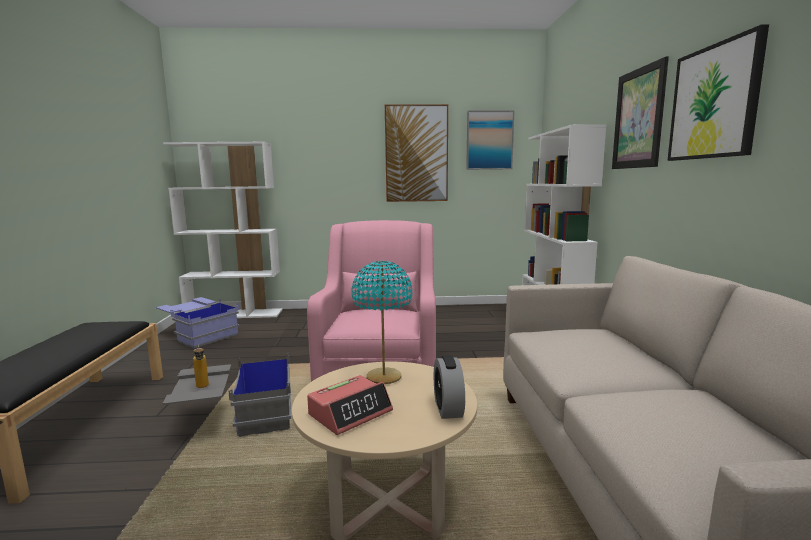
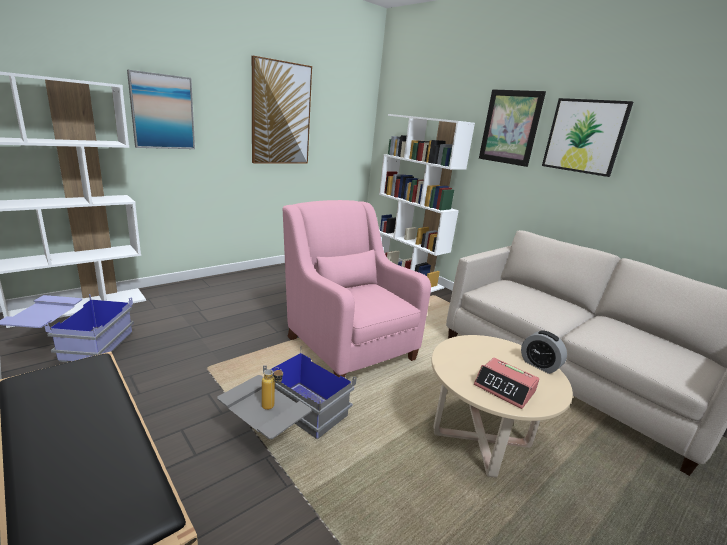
camera: 40 degrees left, 10 degrees up
alarm clock [307,375,393,435] -> alarm clock turned 120 degrees clockwise [474,358,539,409]
turquoise table lamp [352,261,412,384] -> none
picture [466,110,514,170] -> picture moved to [127,70,195,149]

